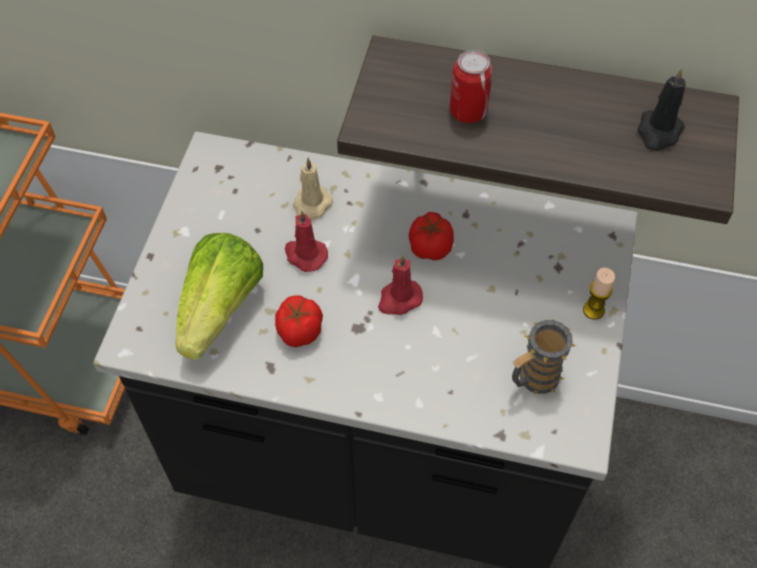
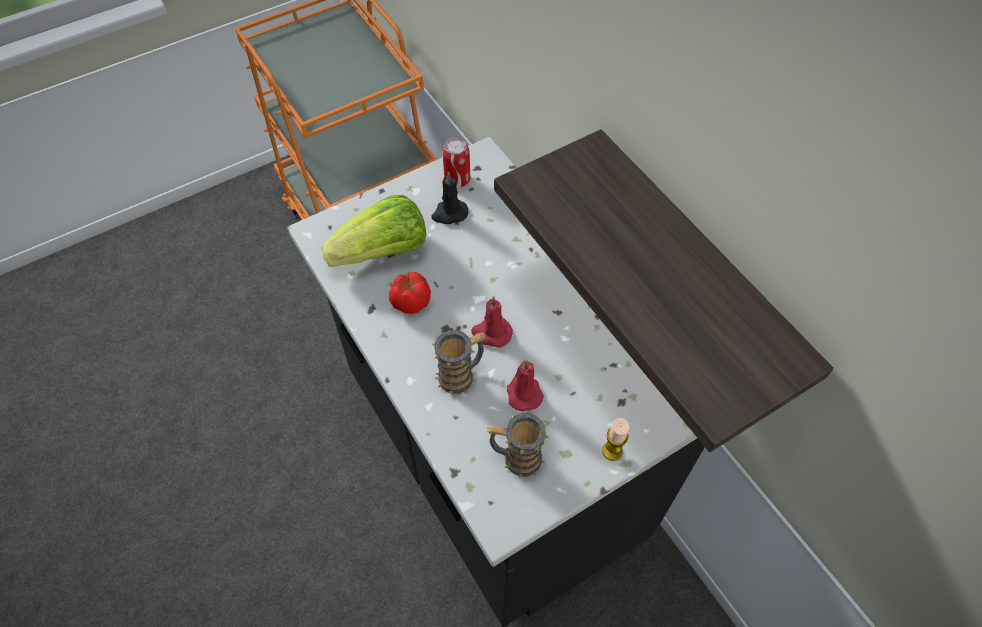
camera: 45 degrees right, 0 degrees up
red candle [285,210,328,272] -> red candle moved to [507,360,544,411]
beige candle [293,158,333,221] -> none
tomato [409,212,454,260] -> none
can [450,50,493,123] -> can moved to [443,138,470,188]
black candle [638,68,686,151] -> black candle moved to [432,171,468,224]
none -> mug [432,330,486,396]

